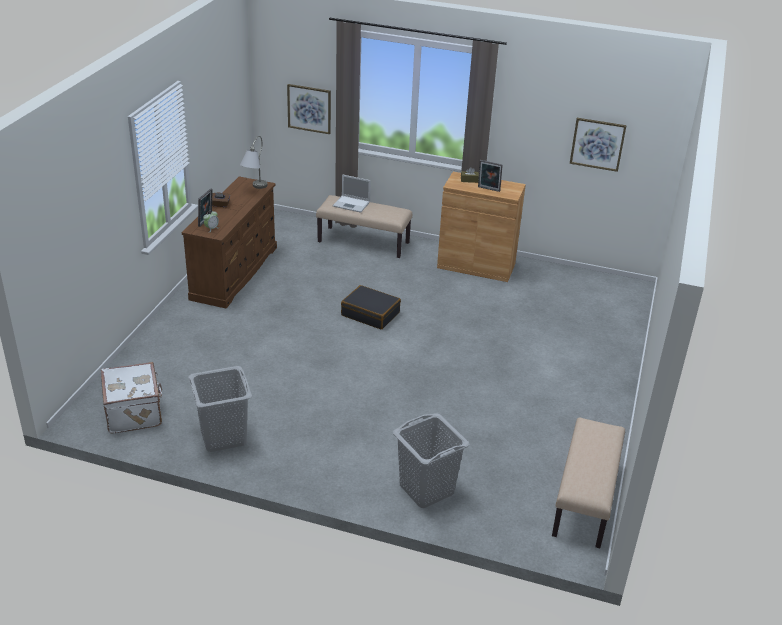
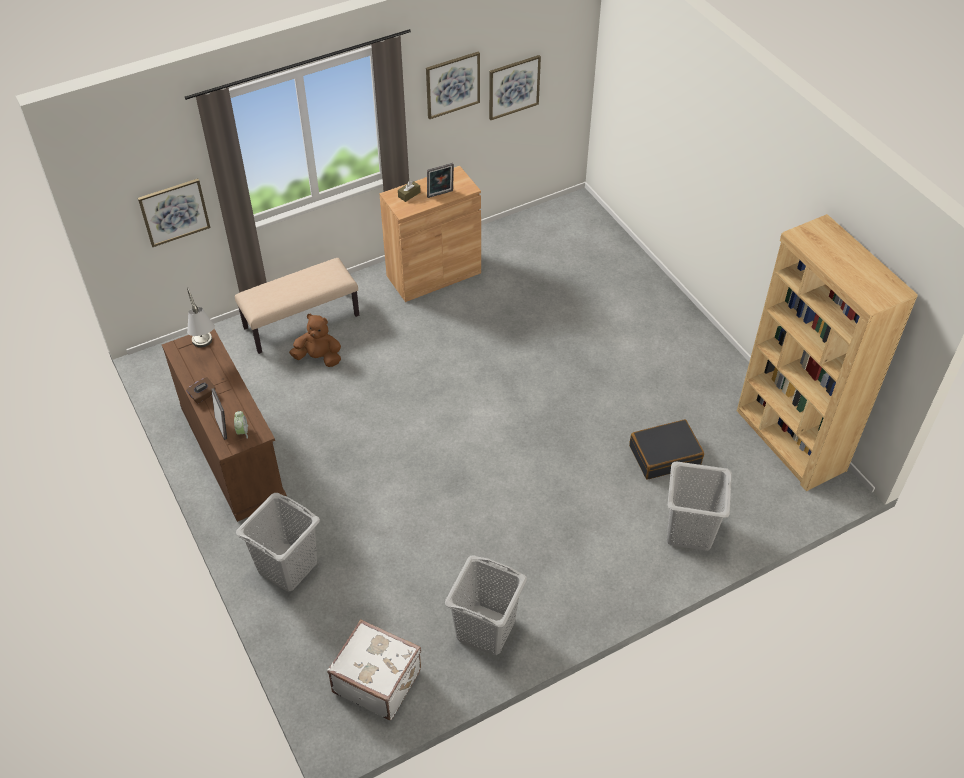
camera: 45 degrees left, 15 degrees up
laptop [333,174,371,213] -> none
black suitcase [341,285,401,329] -> black suitcase moved to [629,419,704,480]
beige bench [552,418,625,548] -> brown bookcase [737,214,918,492]
none -> grey laundry basket [236,493,320,591]
none -> brown plush toy [289,314,341,367]
none -> picture [426,51,480,119]

